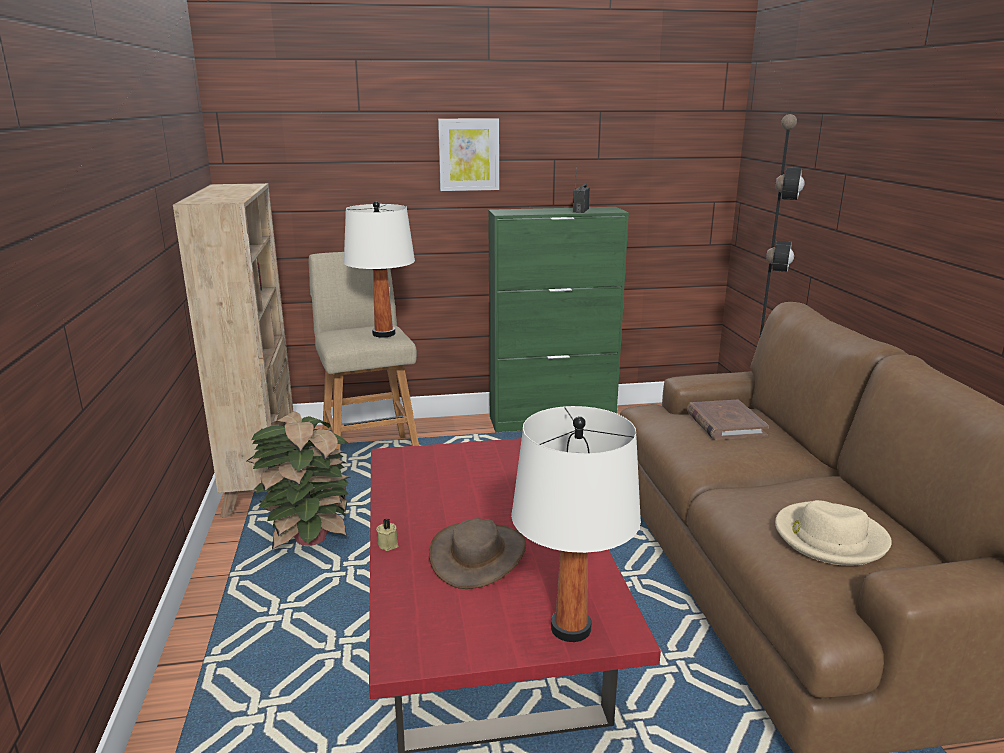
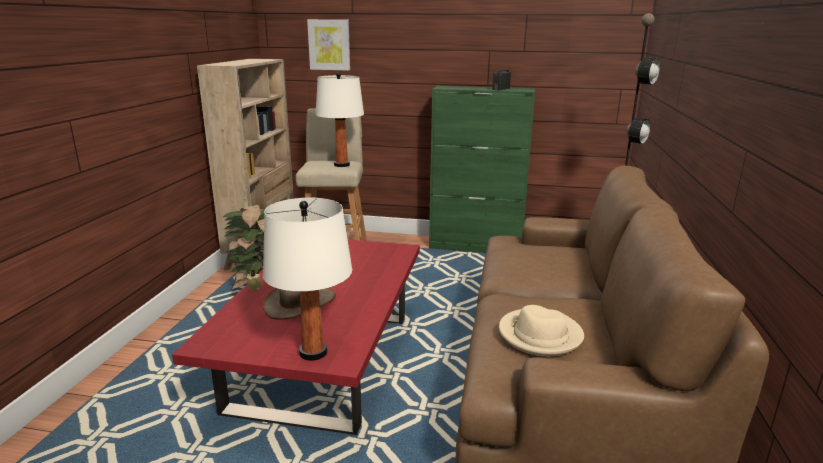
camera: 20 degrees right, 0 degrees up
picture [438,118,499,191] -> picture moved to [307,19,350,71]
brown book [687,400,769,440] -> none

